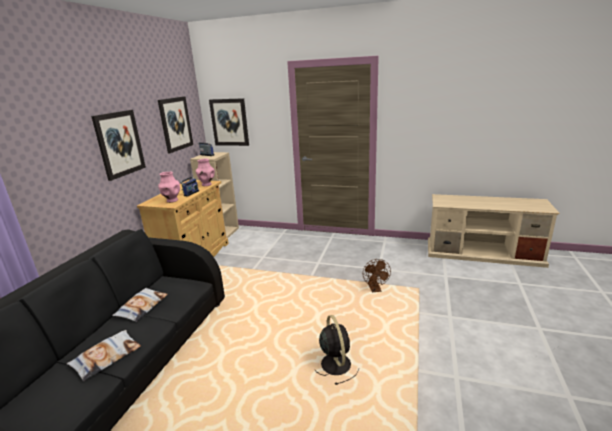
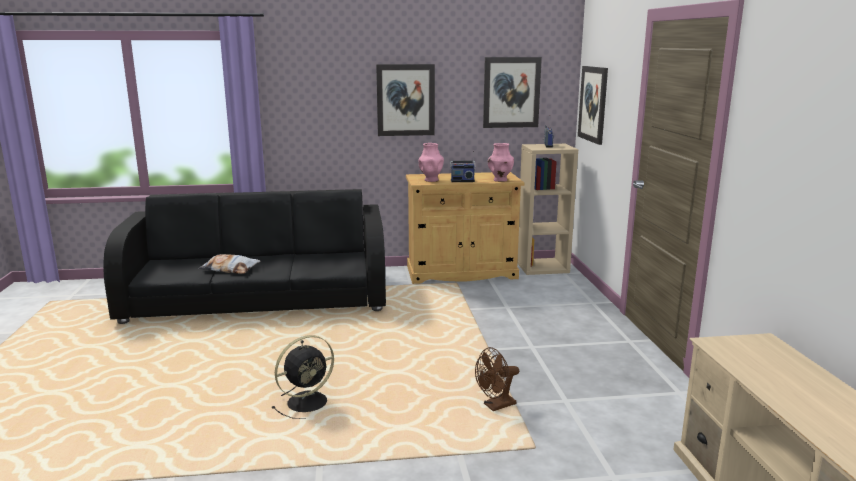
camera: 65 degrees right, 5 degrees down
pillow [112,288,168,322] -> none

